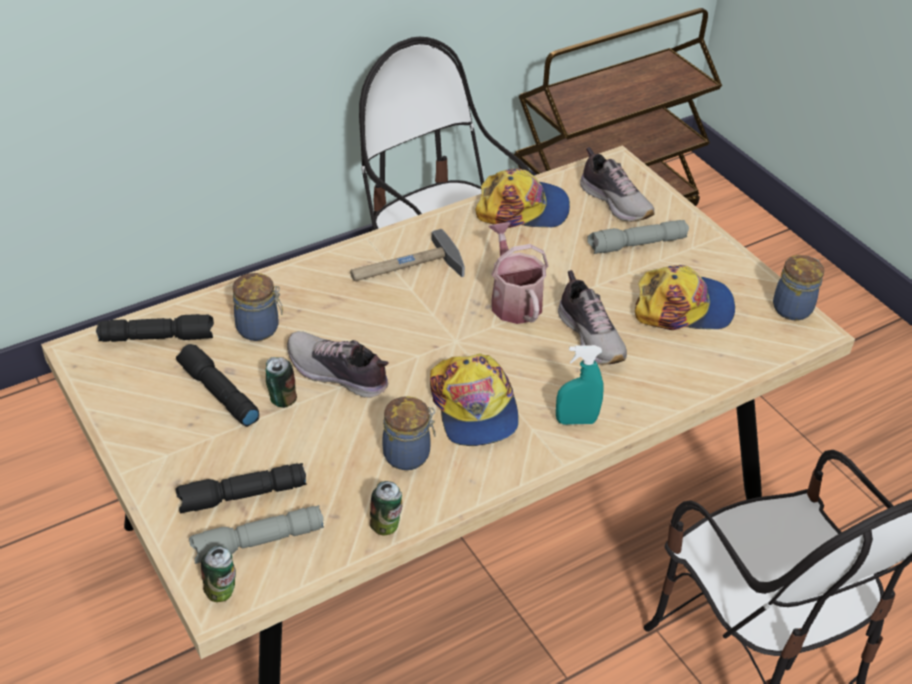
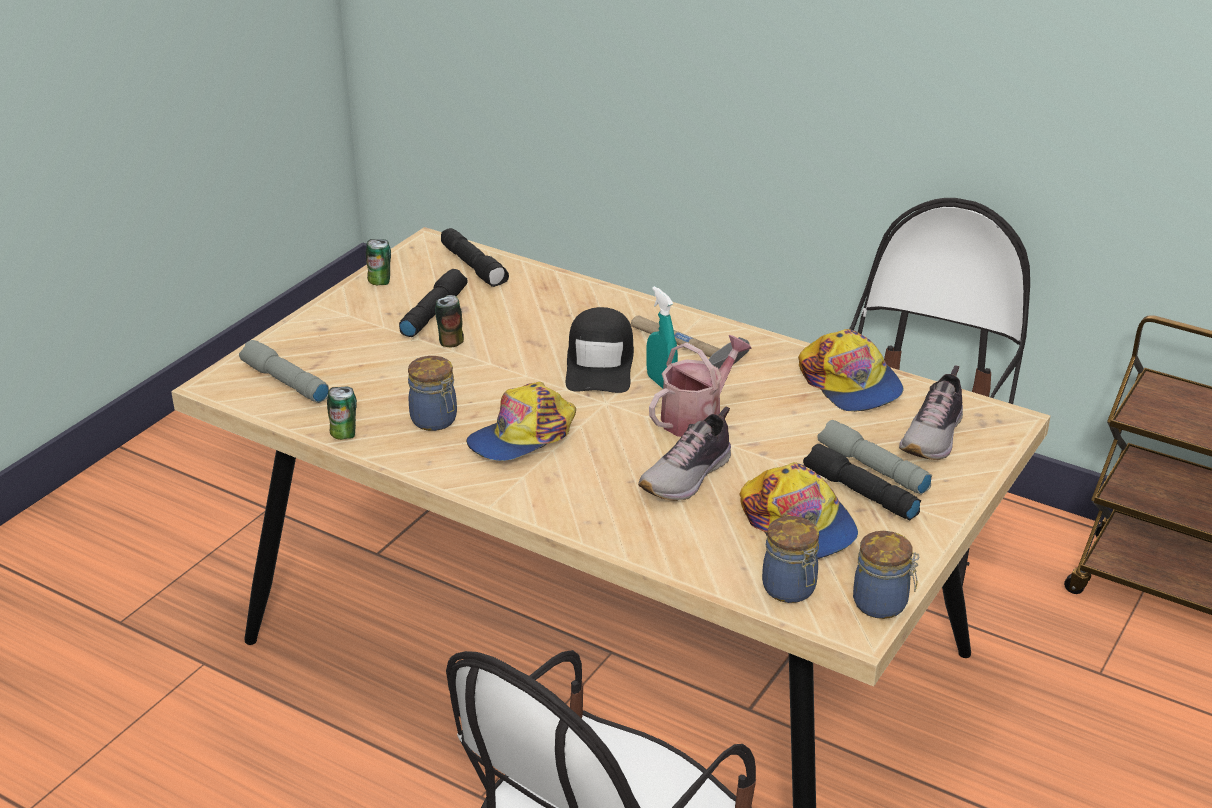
camera: 65 degrees right, 10 degrees down
black flashlight [176,463,307,513] -> black flashlight moved to [803,444,921,520]
can [201,546,236,602] -> can moved to [366,239,391,285]
jar [233,273,283,341] -> jar moved to [762,516,819,603]
shoe [287,331,389,398] -> none
turquoise spray bottle [556,345,604,425] -> turquoise spray bottle moved to [646,286,678,389]
none -> black cap [566,307,634,393]

